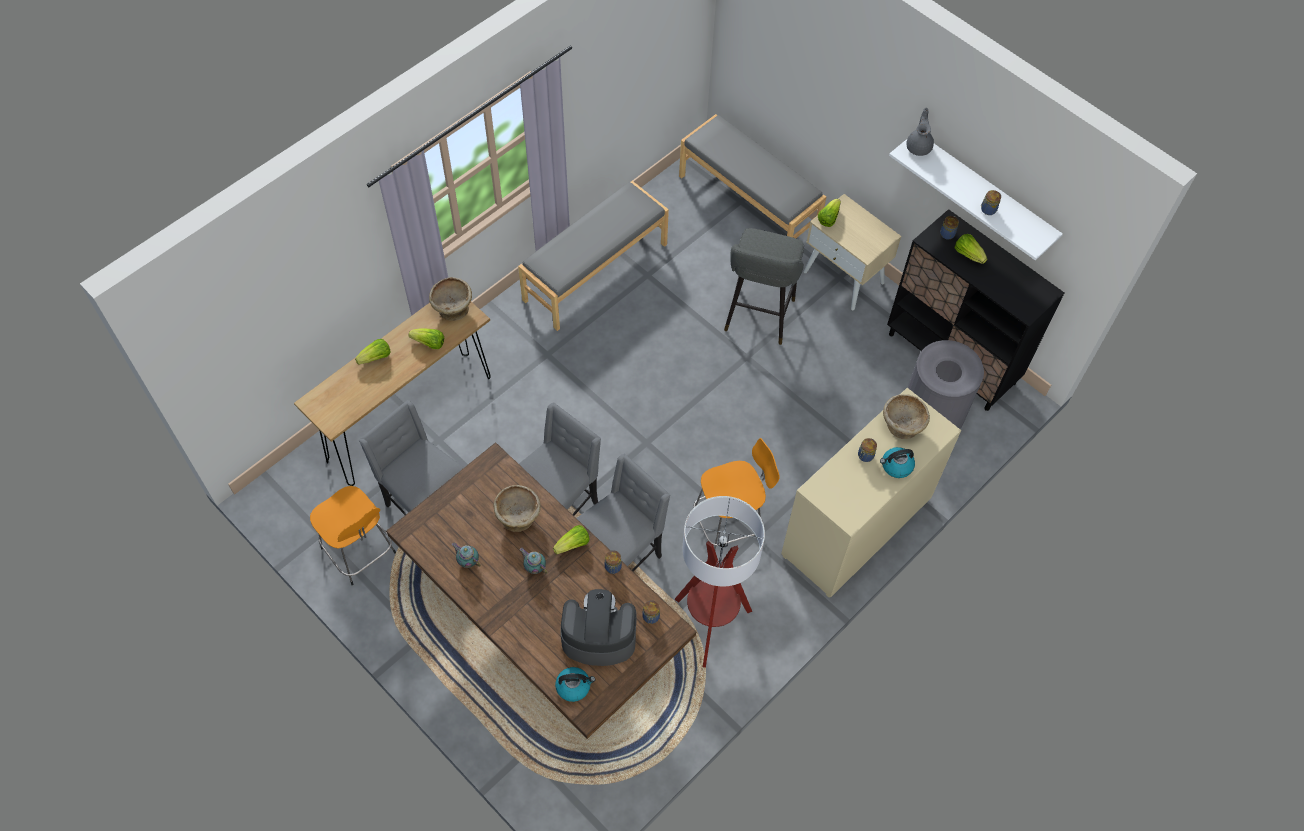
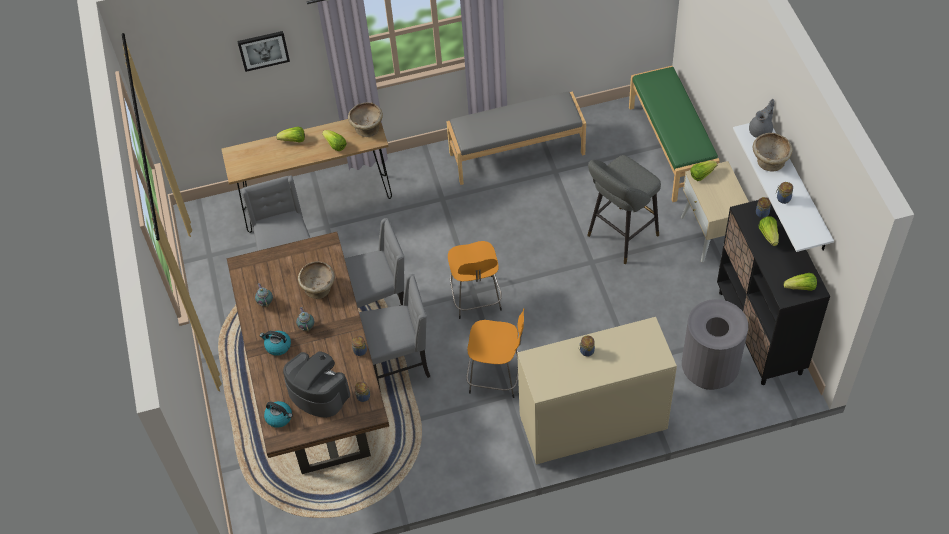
camera: 35 degrees right, 5 degrees down
orange stool [310,486,396,585] -> orange stool moved to [448,241,502,319]
lettuce [553,525,589,554] -> lettuce moved to [784,273,817,291]
floor lamp [674,496,765,668] -> none
grey bench [679,114,826,238] -> green bench [629,66,720,202]
kettle [880,447,915,478] -> kettle moved to [260,331,291,356]
beige bowl [883,394,930,439] -> beige bowl moved to [753,133,792,171]
none -> picture [237,31,290,72]

